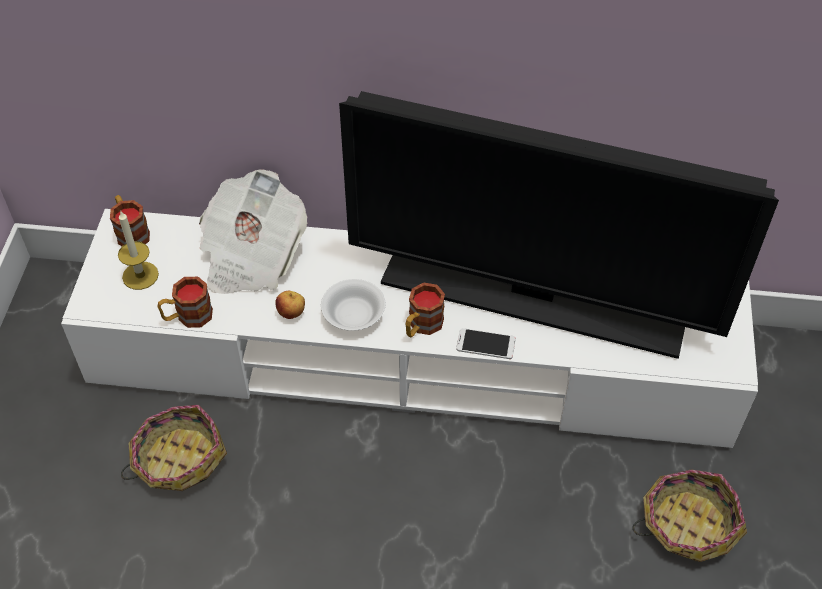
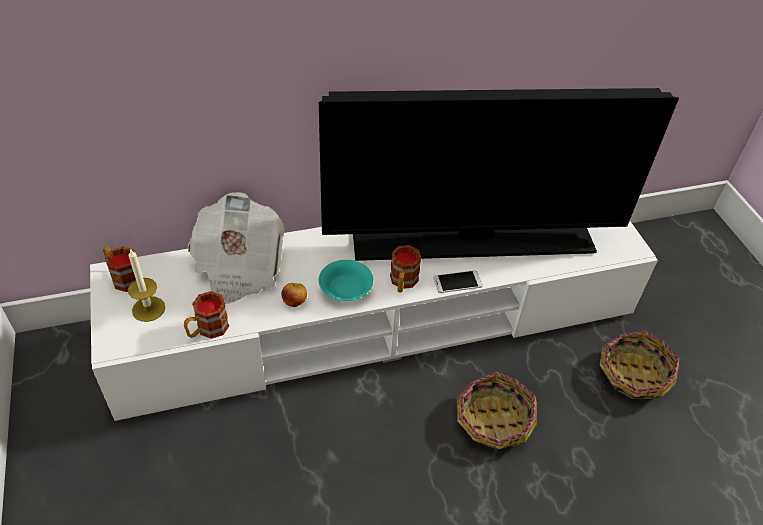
camera: 25 degrees left, 5 degrees down
basket [121,405,227,491] -> basket moved to [457,372,537,451]
white bowl [321,279,385,331] -> turquoise bowl [319,260,373,301]

